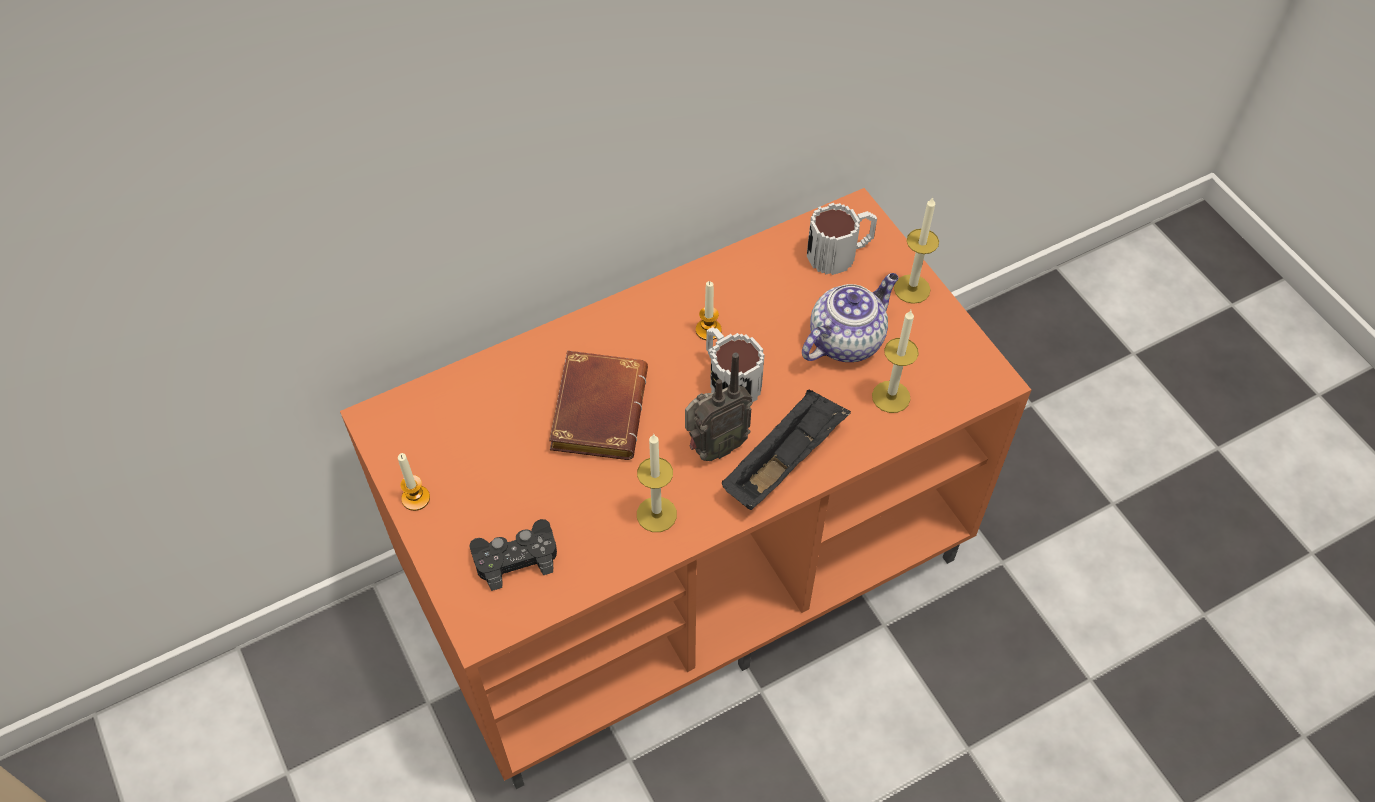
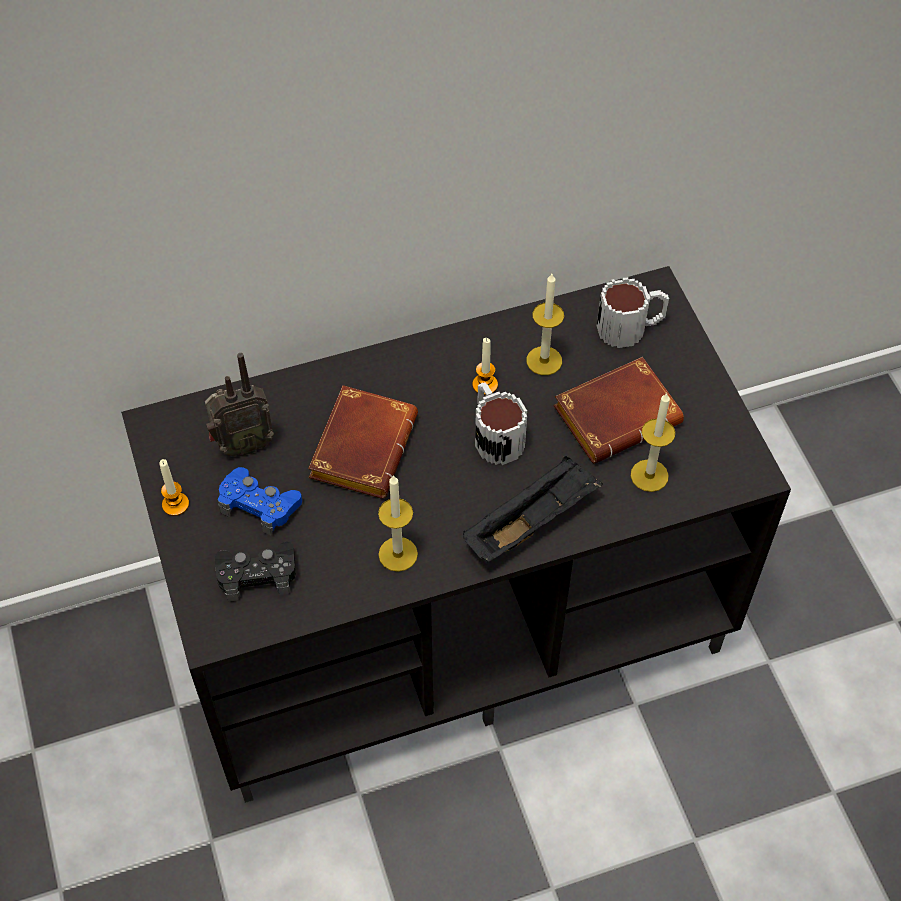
camera: 10 degrees right, 0 degrees up
orange tv stand [340,188,1031,789] -> black tv stand [121,266,791,803]
radio [685,352,753,461] -> radio moved to [205,353,274,456]
teapot [802,273,899,362] -> brown book [554,357,684,464]
candle [894,196,939,304] -> candle moved to [526,274,564,375]
none -> blue game controller [218,467,302,535]

